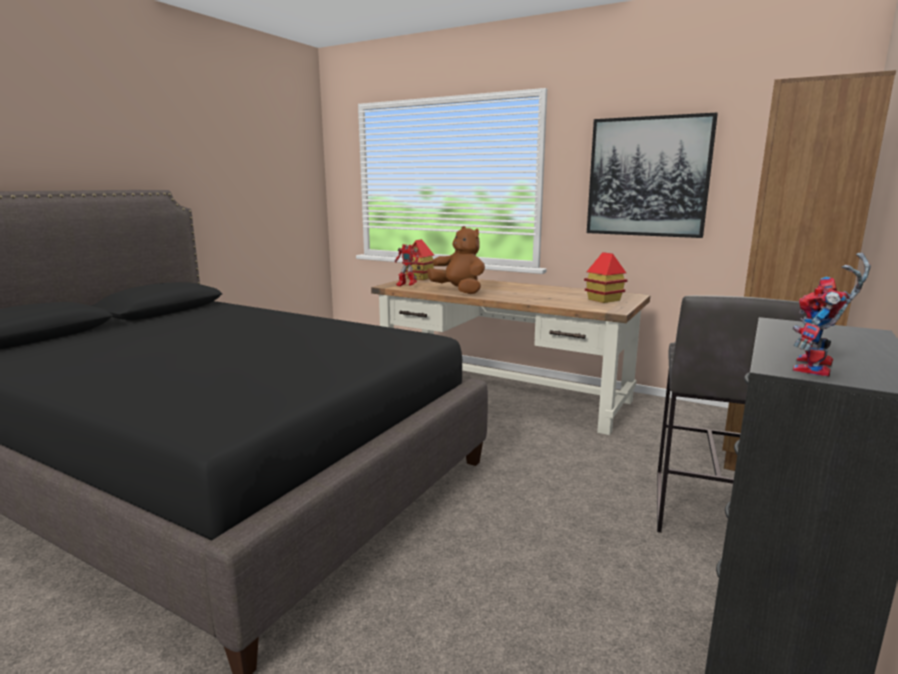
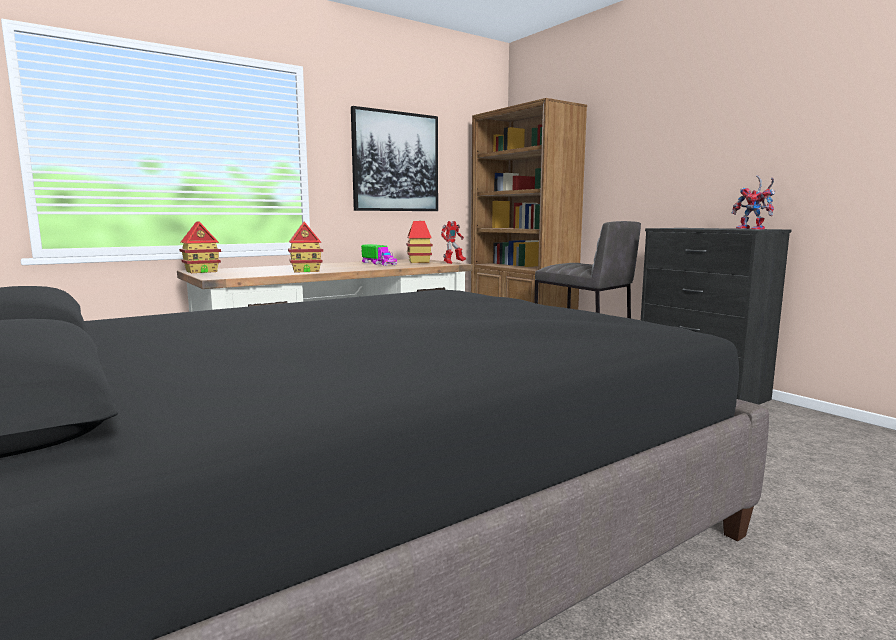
camera: 65 degrees left, 5 degrees down
toy robot [395,244,419,287] -> toy robot moved to [441,221,466,264]
brown plush toy [427,226,485,294] -> toy house [288,221,323,273]
none -> toy truck [361,244,397,266]

